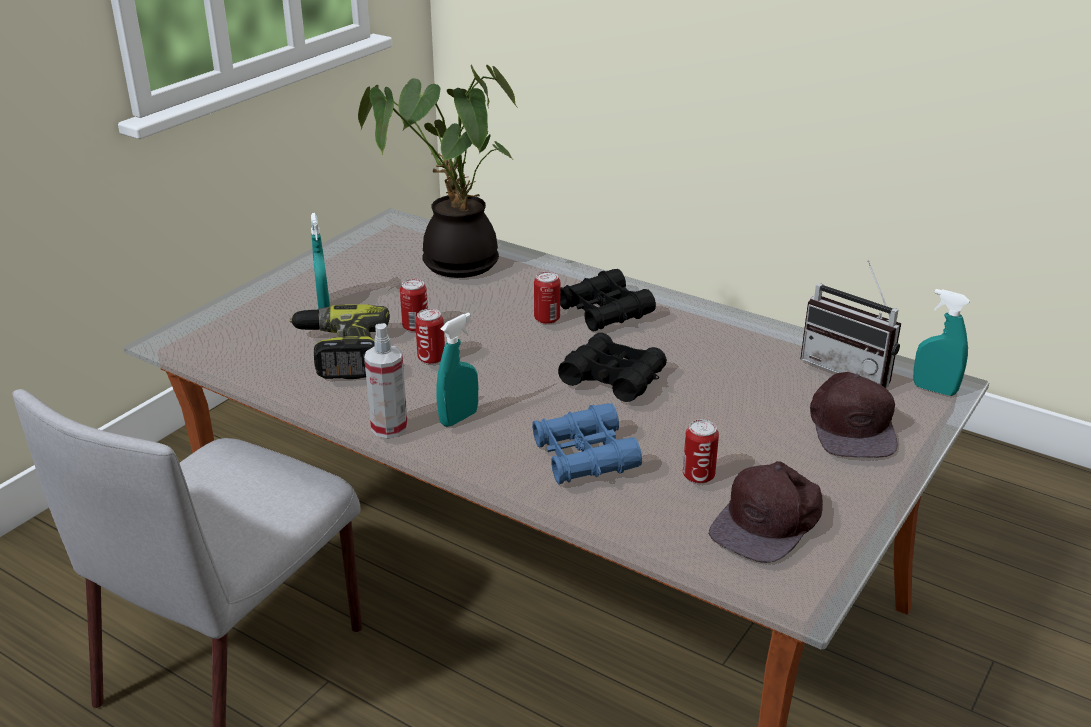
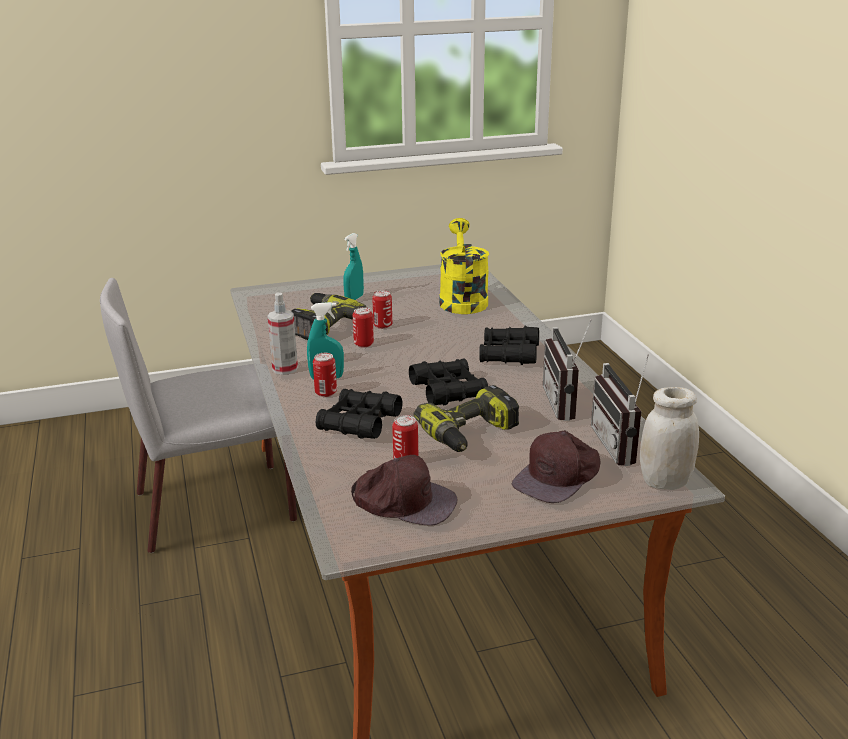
camera: 40 degrees right, 5 degrees down
potted plant [358,64,518,278] -> yellow watering can [439,218,489,314]
blue binoculars [532,403,642,484] -> black binoculars [316,389,402,439]
can [534,272,560,324] -> can moved to [313,353,337,397]
brown cap [709,461,823,563] -> brown cap turned 150 degrees counterclockwise [351,455,458,525]
turquoise spray bottle [913,289,970,396] -> white jar [640,387,699,490]
none -> power drill [414,385,519,452]
none -> radio [543,319,592,421]

